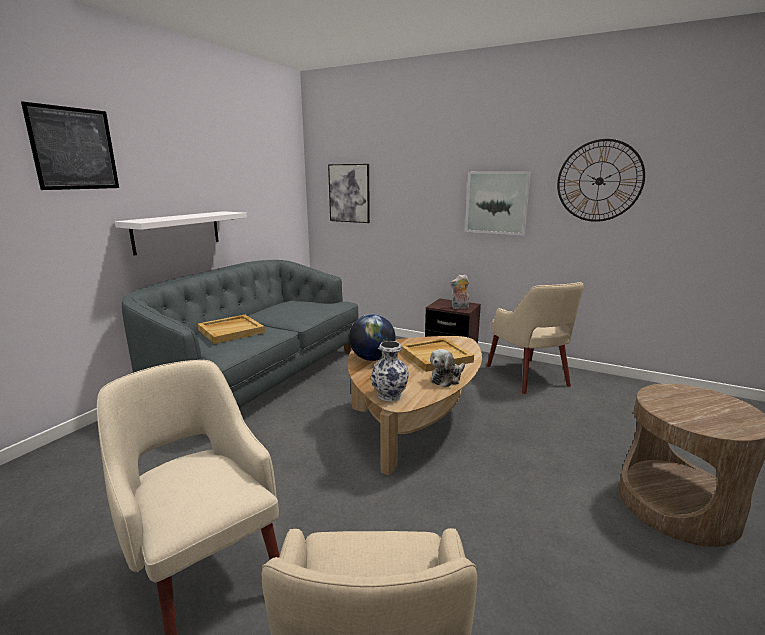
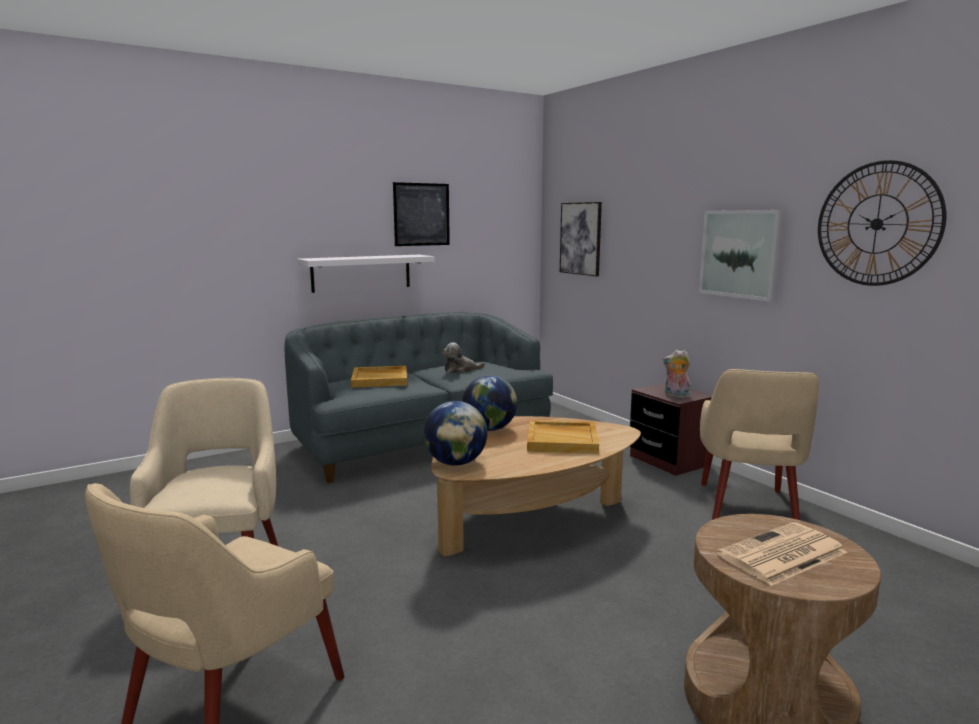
camera: 30 degrees right, 5 degrees down
picture [21,101,119,190] -> picture moved to [393,182,450,246]
vase [371,341,409,402] -> globe [423,401,488,466]
plush toy [430,349,465,387] -> plush toy moved to [442,343,485,373]
none -> newspaper [717,522,847,586]

